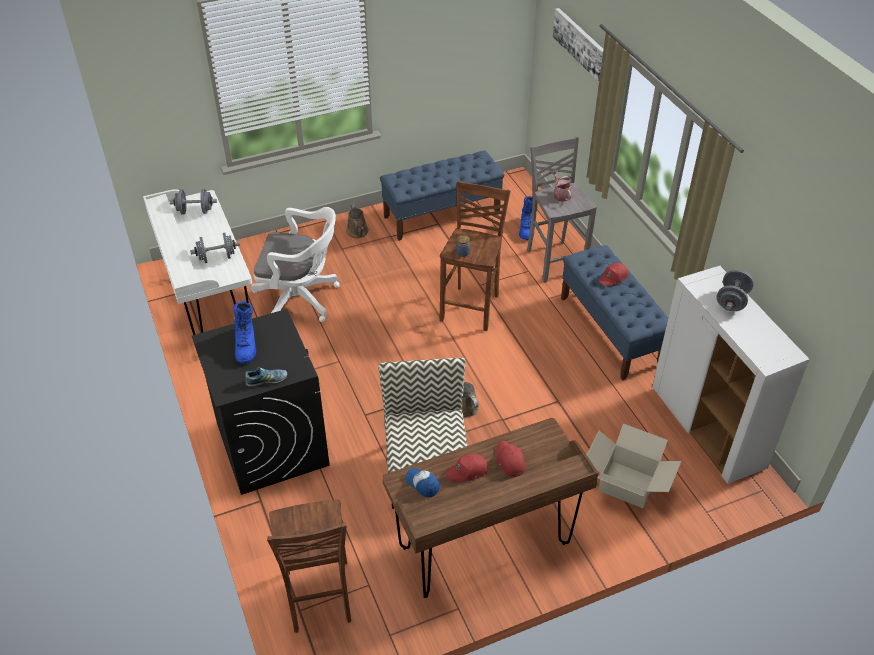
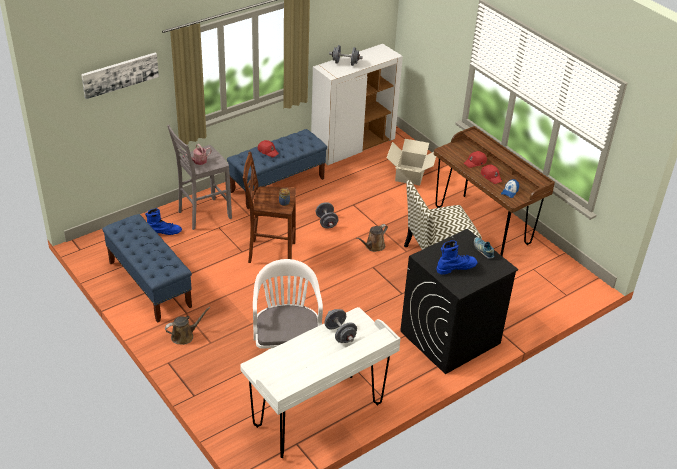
camera: 105 degrees left, 5 degrees down
grey dumbbell [170,189,217,215] -> grey dumbbell moved to [316,202,338,228]
brown stool [267,500,351,633] -> none

